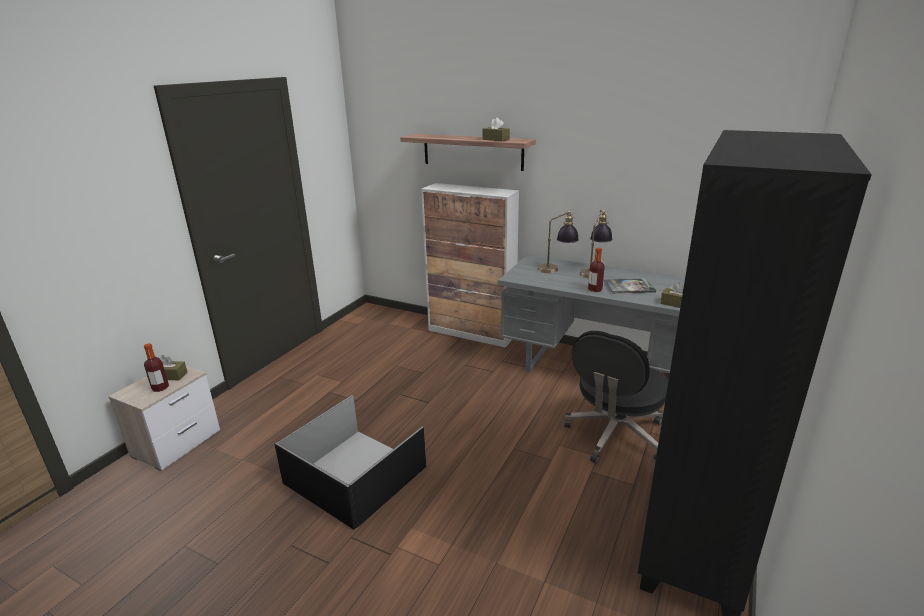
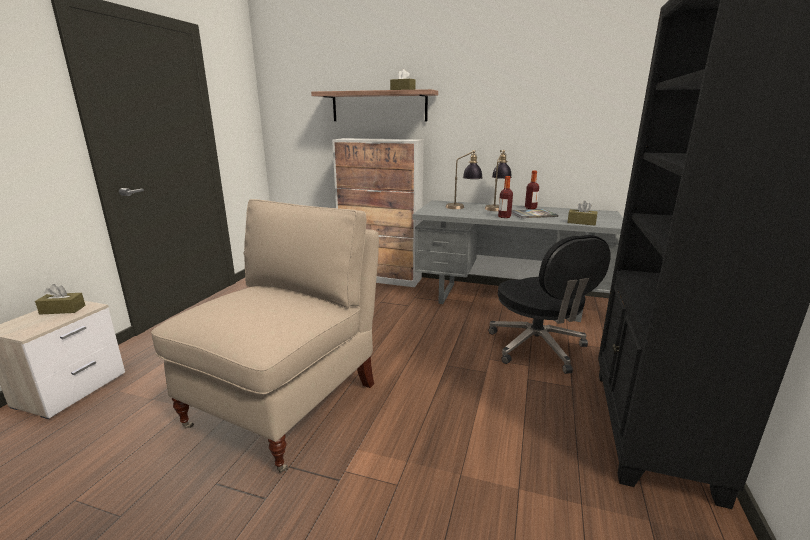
camera: 10 degrees left, 5 degrees down
bottle [144,343,169,392] -> bottle moved to [525,171,539,209]
black storage box [274,395,426,530] -> beige chair [151,199,379,472]
black office chair [564,331,669,464] -> black office chair turned 45 degrees counterclockwise [488,235,611,374]

